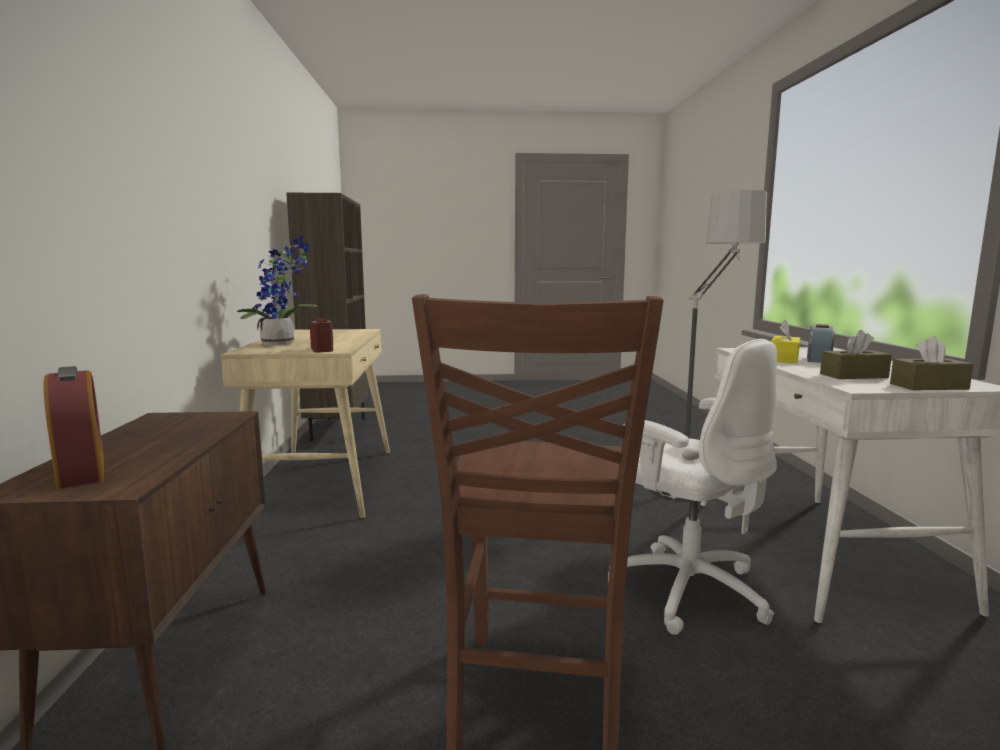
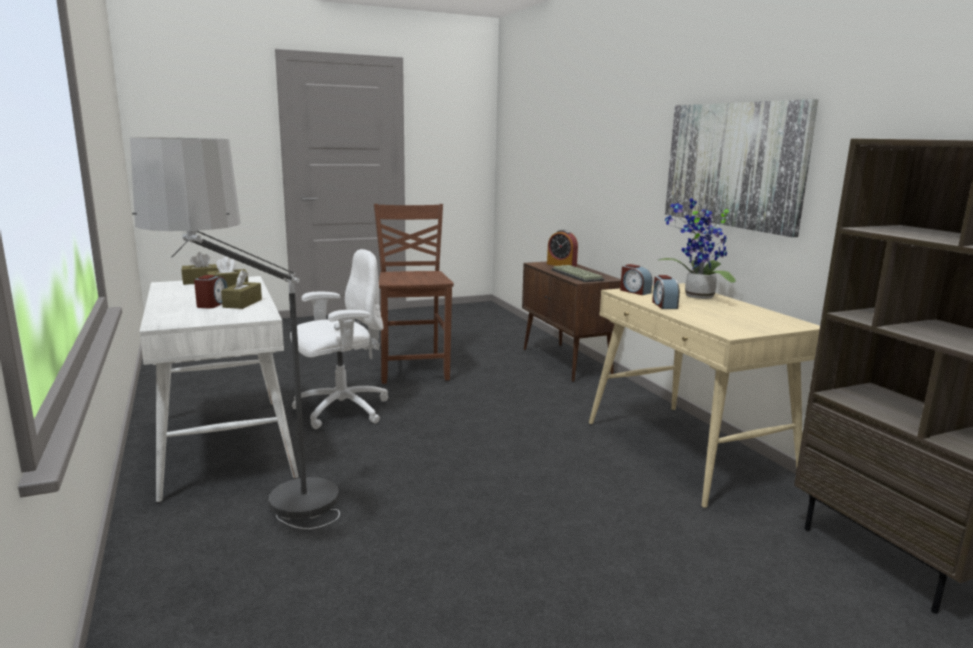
camera: 160 degrees right, 5 degrees up
white office chair [608,339,777,635] -> white office chair turned 120 degrees clockwise [290,249,388,429]
yellow tissue box [771,320,800,363] -> brown tissue box [221,270,262,309]
none -> keyboard [551,265,604,282]
none -> alarm clock [652,275,680,309]
none -> picture [665,99,819,237]

